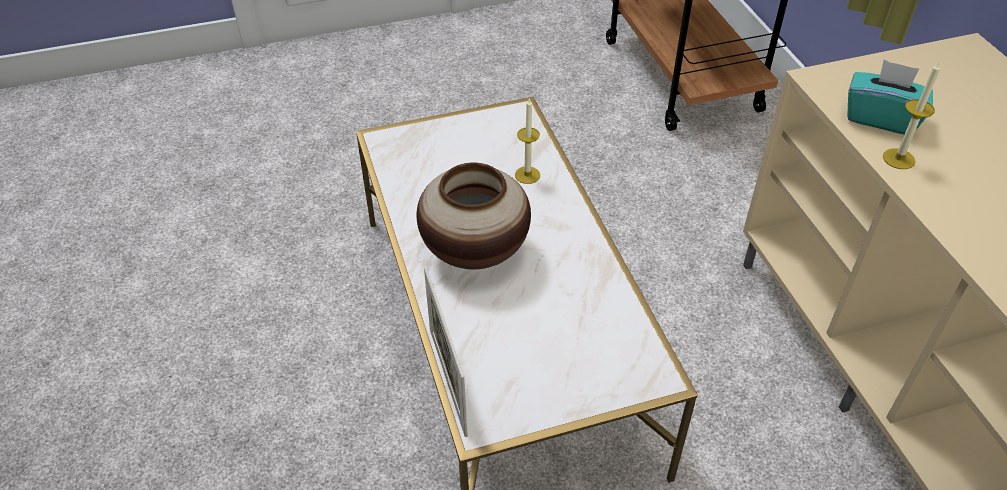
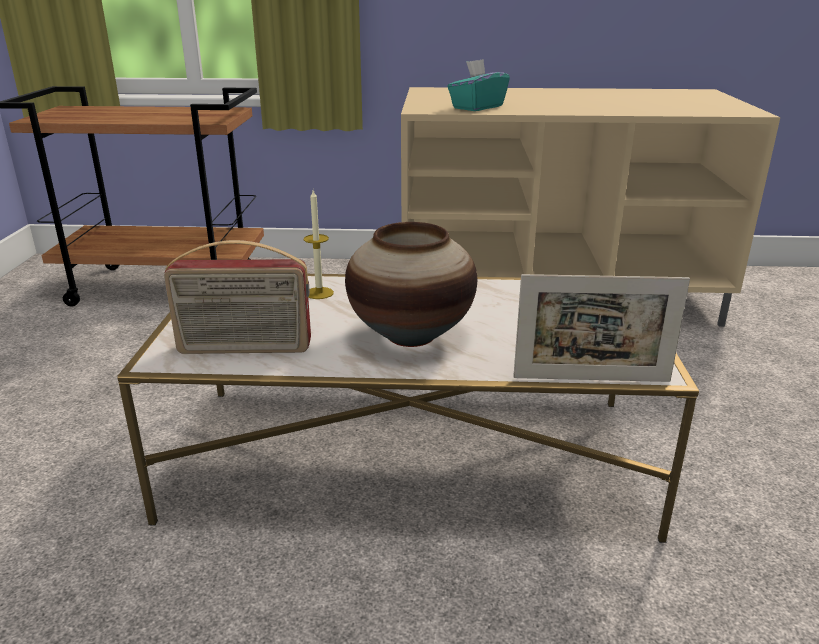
camera: 70 degrees left, 20 degrees down
candle [883,60,940,169] -> none
none -> radio [164,240,311,354]

